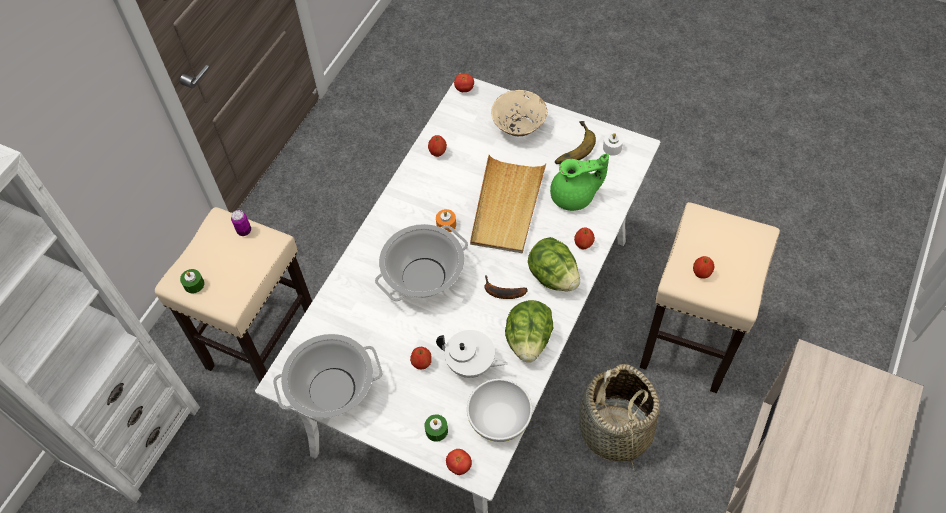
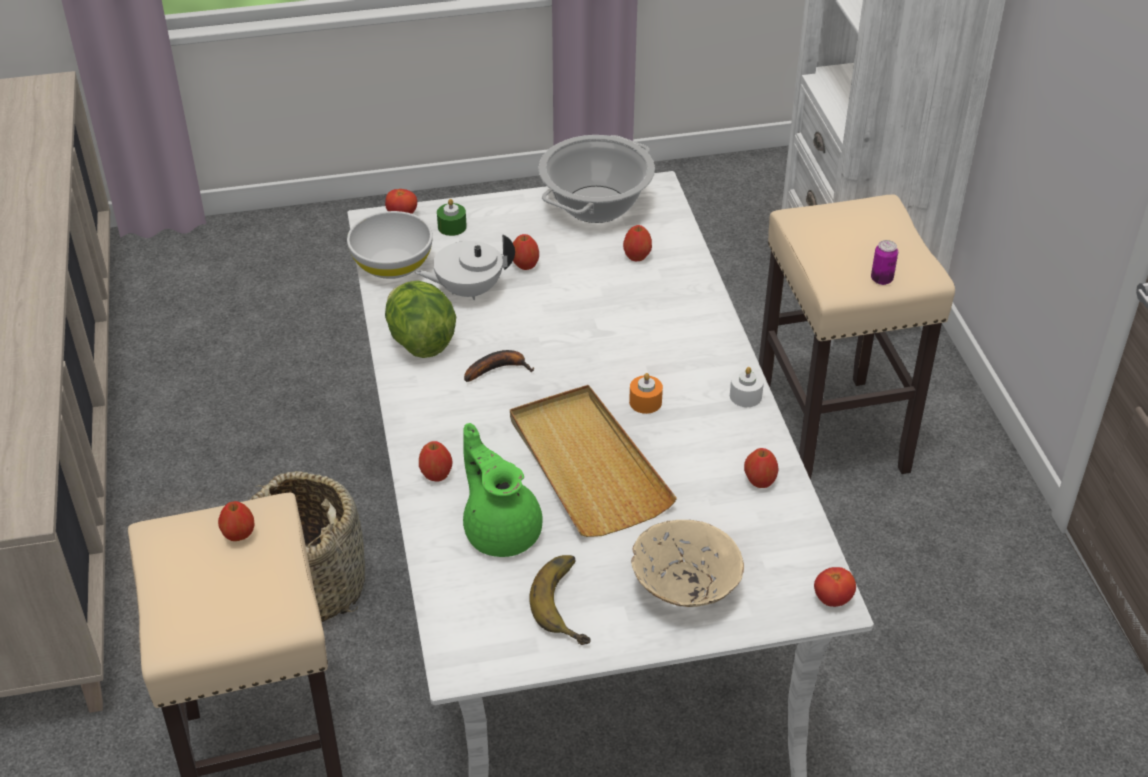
camera: 140 degrees right, 15 degrees down
green candle [180,269,204,293] -> none
cooking pot [375,224,468,302] -> none
lettuce [528,237,580,292] -> none
green teapot [550,153,609,211] -> green teapot turned 105 degrees clockwise [463,423,543,557]
white candle [603,133,623,156] -> white candle moved to [730,367,764,407]
none -> apple [623,225,652,261]

